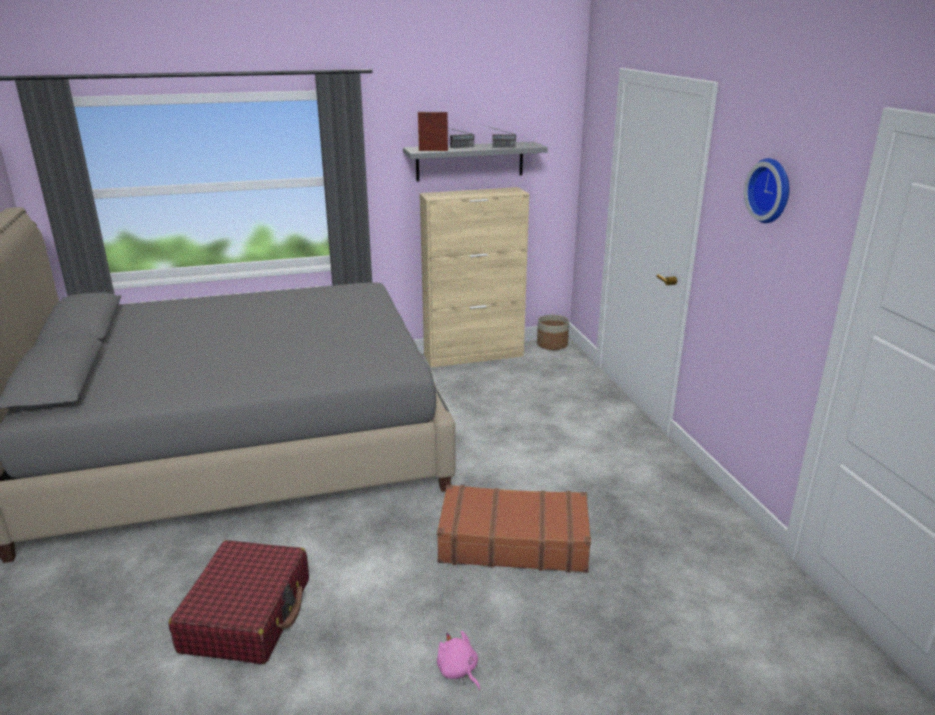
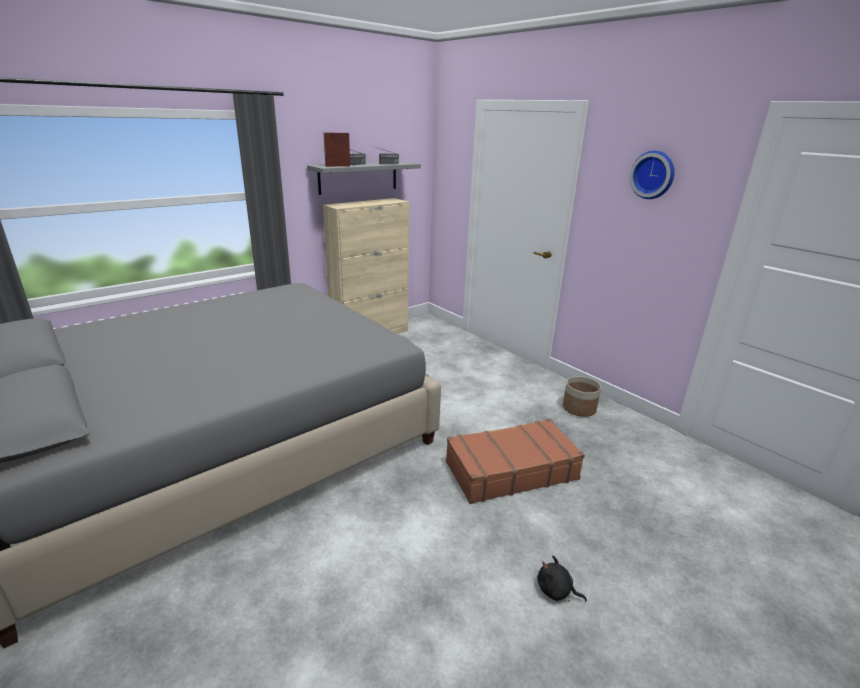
camera: 25 degrees left, 0 degrees up
red suitcase [169,540,309,664] -> none
pink plush toy [437,630,480,690] -> black plush toy [538,555,587,601]
planter [537,315,569,350] -> planter moved to [563,376,601,417]

